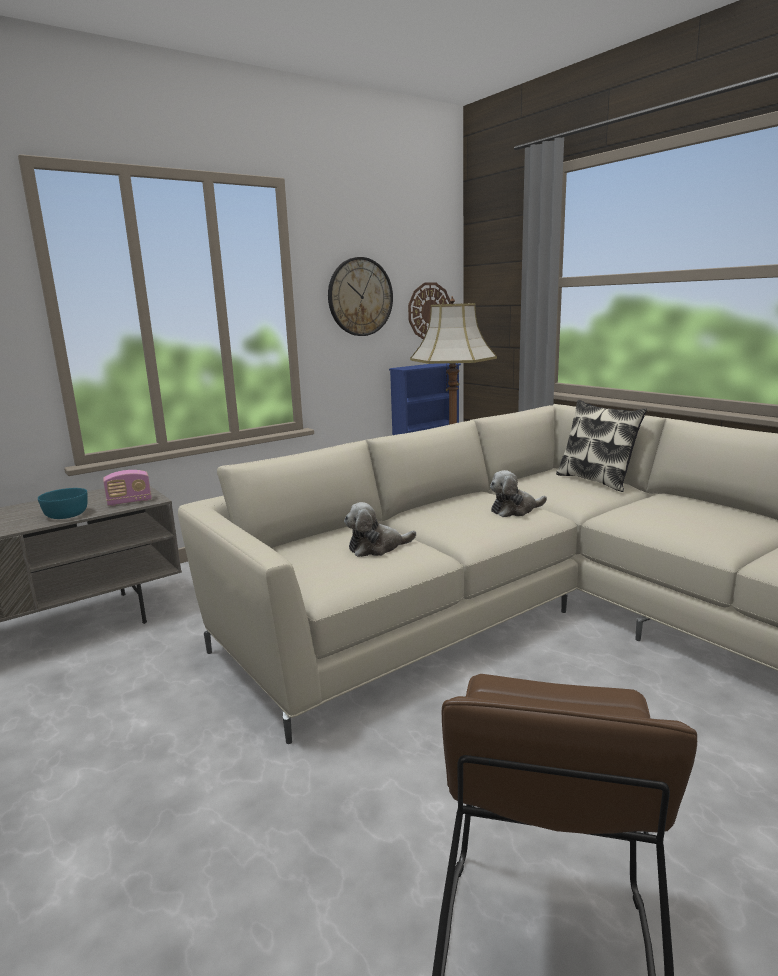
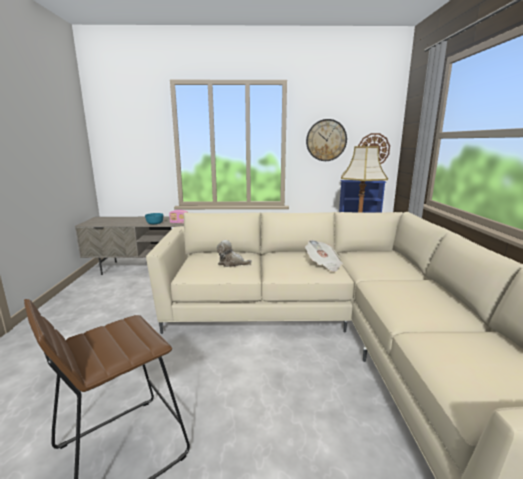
camera: 35 degrees right, 0 degrees up
plush toy [490,470,547,517] -> newspaper [305,240,343,272]
pillow [556,400,647,492] -> none

